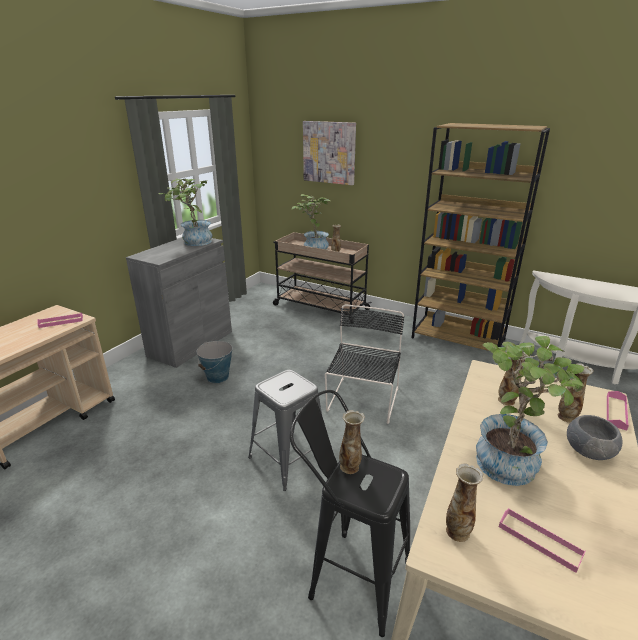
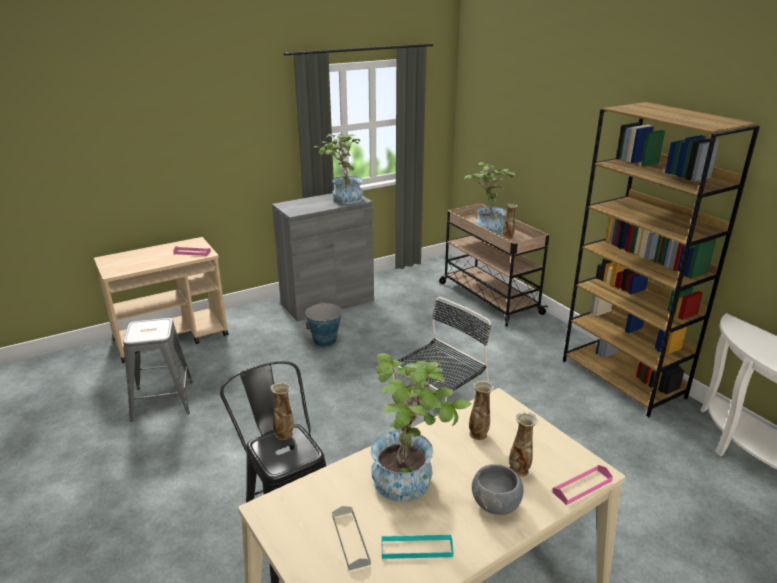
camera: 30 degrees right, 0 degrees up
grey stool [248,370,322,491] -> grey stool moved to [123,318,193,422]
picture [303,121,356,185] -> none
vase [446,463,483,542] -> none
pink tray [499,508,585,573] -> grey tray [332,506,371,570]
none -> turquoise tray [381,534,453,559]

